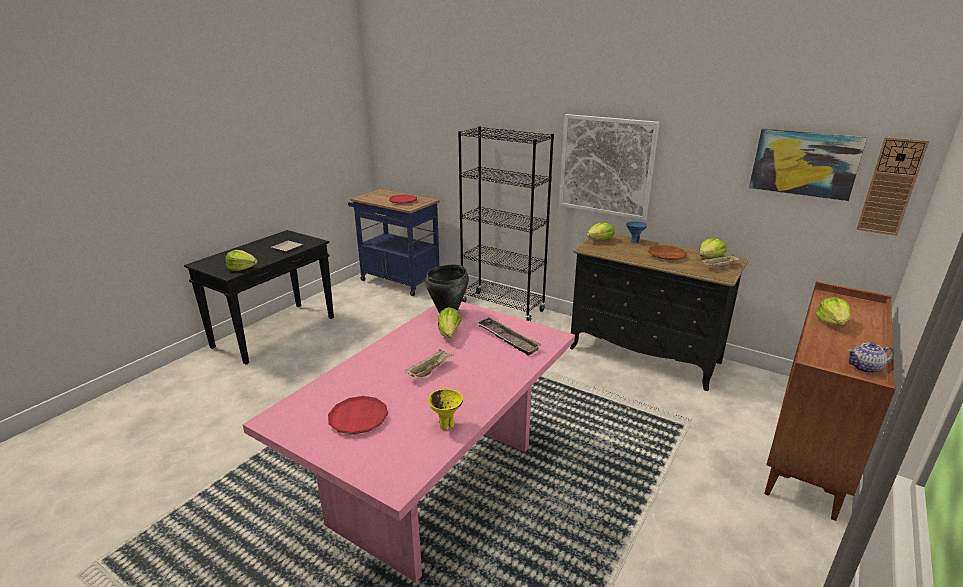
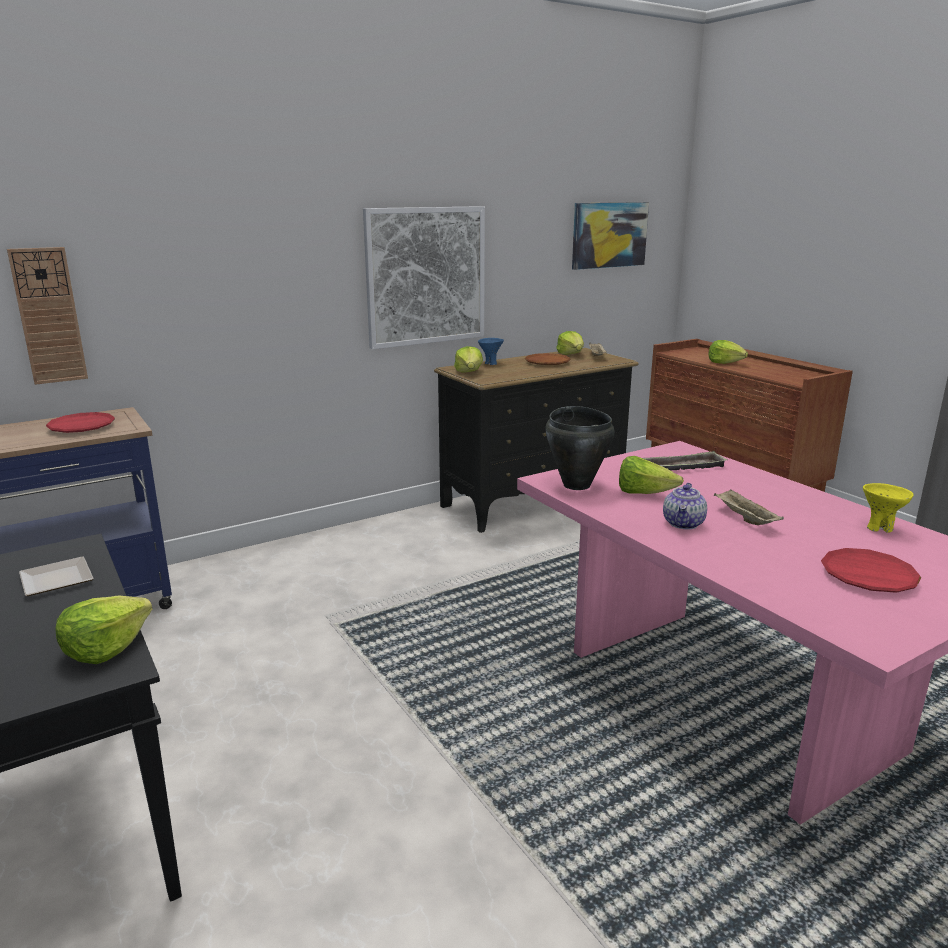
camera: 65 degrees left, 5 degrees down
black bookcase [458,126,554,321] -> none
teapot [847,342,894,373] -> teapot moved to [663,483,707,529]
wall clock [856,137,929,236] -> wall clock moved to [7,247,88,385]

